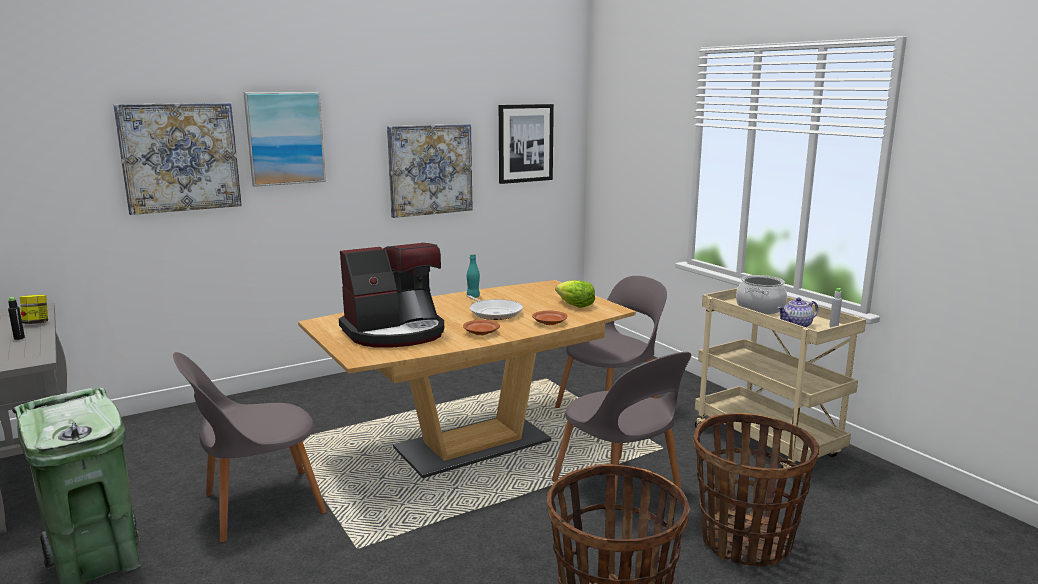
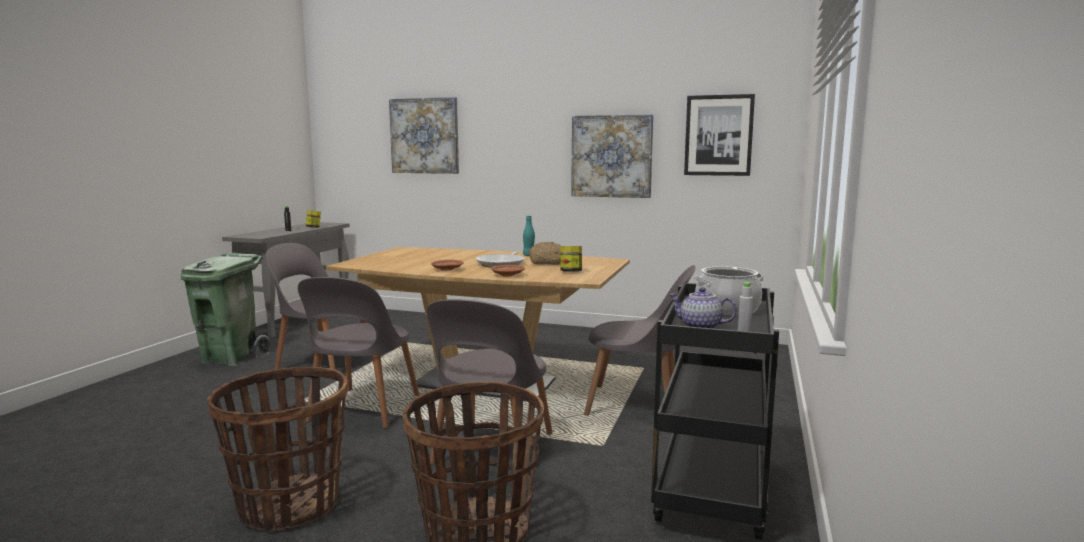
camera: 50 degrees right, 5 degrees down
picture [243,92,326,187] -> none
coffee machine [339,243,444,348] -> none
lettuce [555,280,595,308] -> jar [560,246,582,271]
beige cart [695,288,866,468] -> black cart [651,283,779,540]
none -> grey chair [298,277,420,429]
none -> bread [529,242,561,265]

